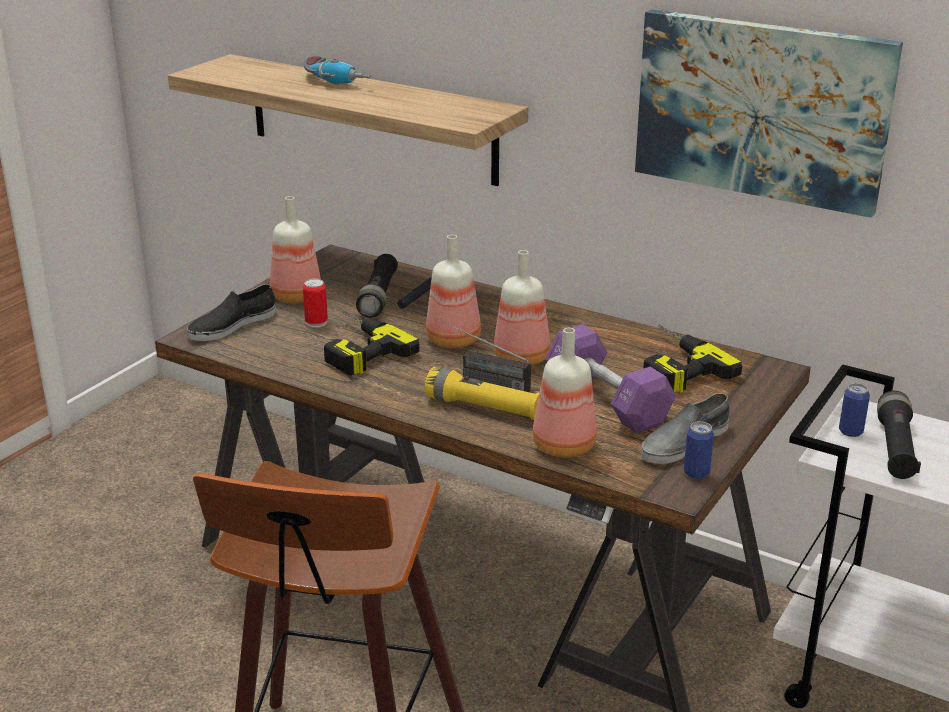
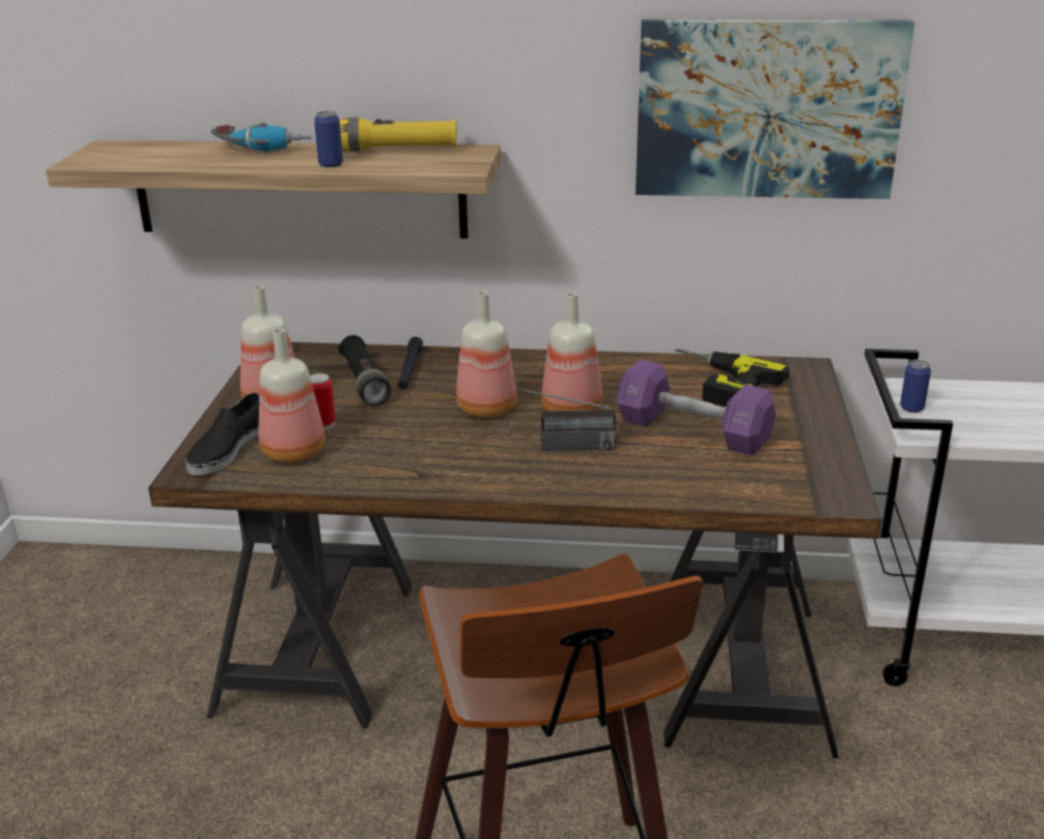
camera: 25 degrees left, 0 degrees up
power drill [324,311,420,376] -> none
yellow flashlight [425,367,539,420] -> yellow flashlight moved to [340,117,457,151]
bottle [533,328,597,458] -> bottle moved to [259,328,325,463]
grey shoe [641,393,730,464] -> none
can [684,421,714,479] -> can moved to [314,111,343,168]
black flashlight [877,391,921,479] -> none

